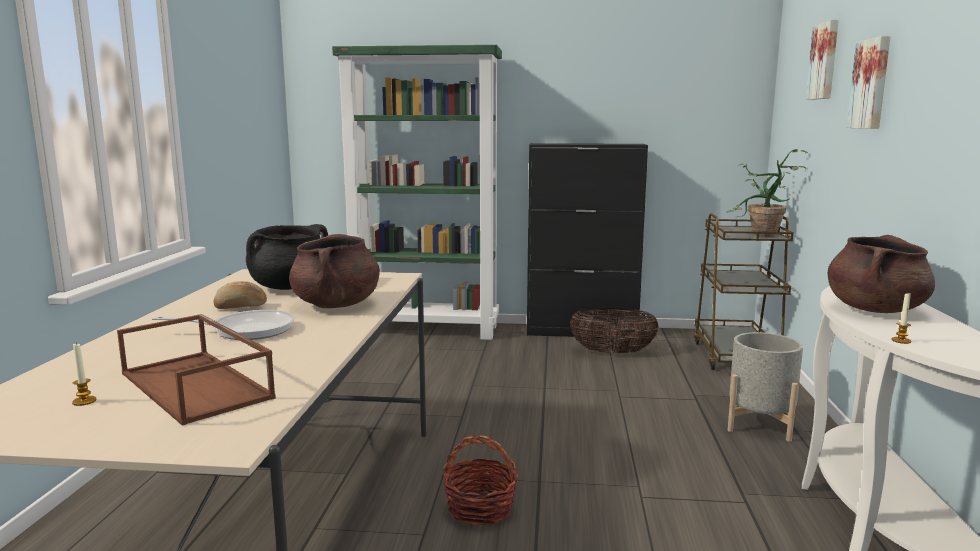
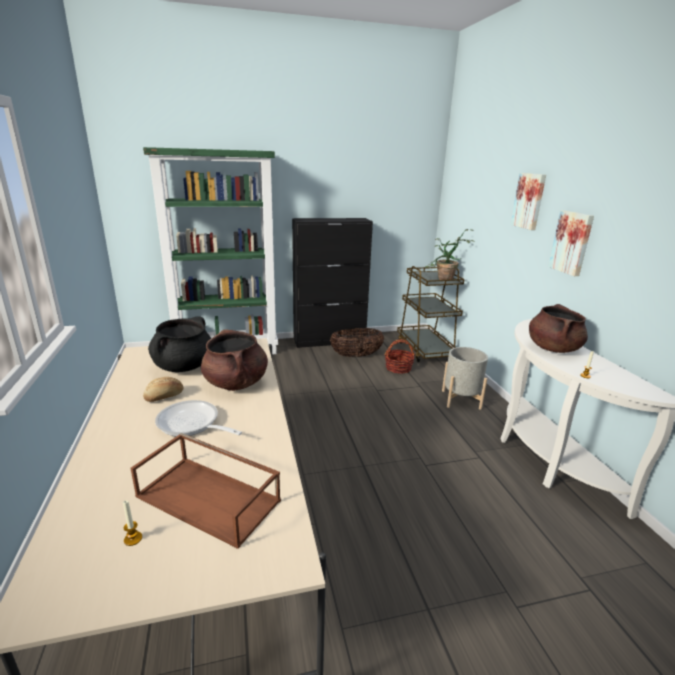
camera: 20 degrees left, 10 degrees up
frying pan [152,310,295,340] -> frying pan turned 120 degrees counterclockwise [155,400,242,436]
basket [442,435,519,526] -> basket moved to [385,339,415,374]
picture [806,20,839,100] -> picture moved to [548,210,594,276]

